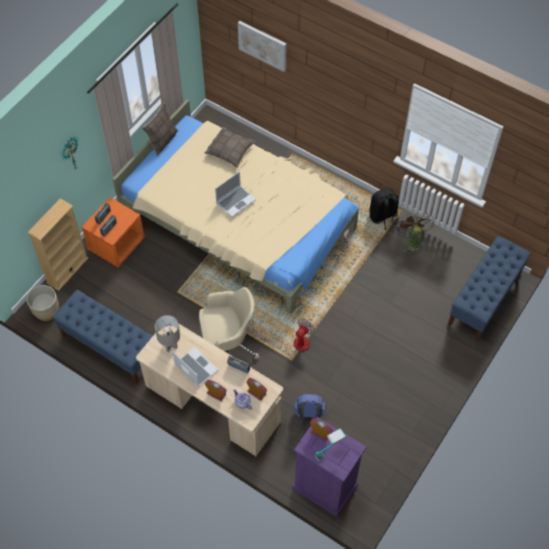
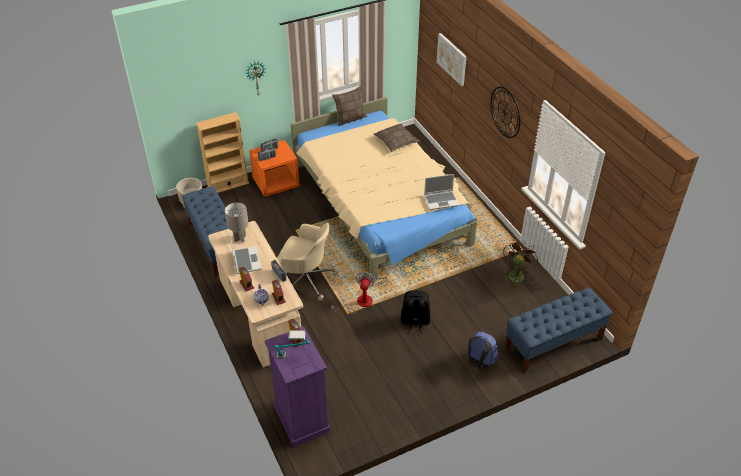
camera: 30 degrees right, 15 degrees down
laptop [215,171,256,217] -> laptop moved to [424,174,459,210]
fan [261,318,315,353] -> fan turned 60 degrees counterclockwise [331,272,376,314]
blue backpack [294,394,325,427] -> blue backpack moved to [468,331,499,370]
black backpack [370,188,399,230] -> black backpack moved to [401,290,430,334]
none -> wall clock [490,86,520,138]

